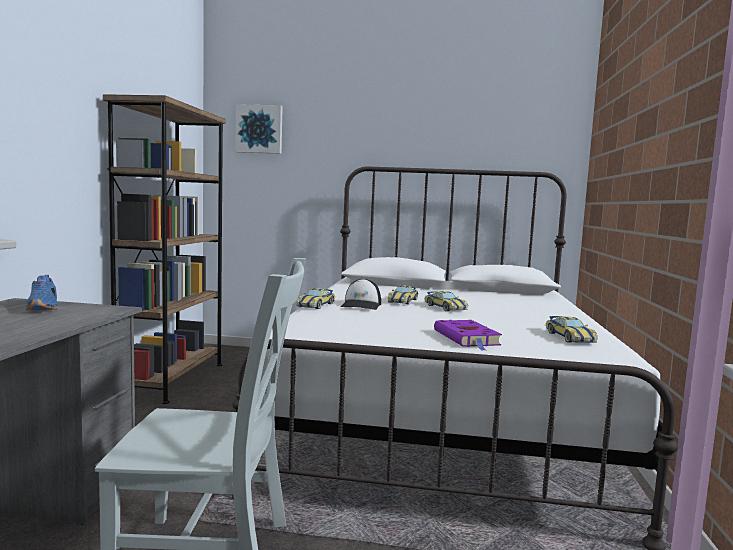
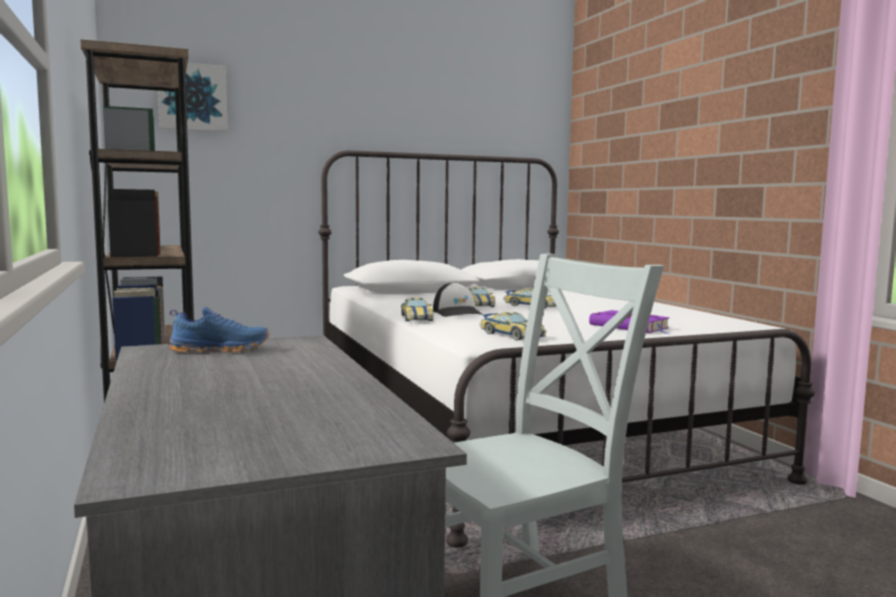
camera: 30 degrees left, 0 degrees up
blue shoe [26,275,58,311] -> blue shoe turned 45 degrees counterclockwise [168,306,270,353]
toy car [546,316,598,343] -> toy car moved to [480,312,546,340]

